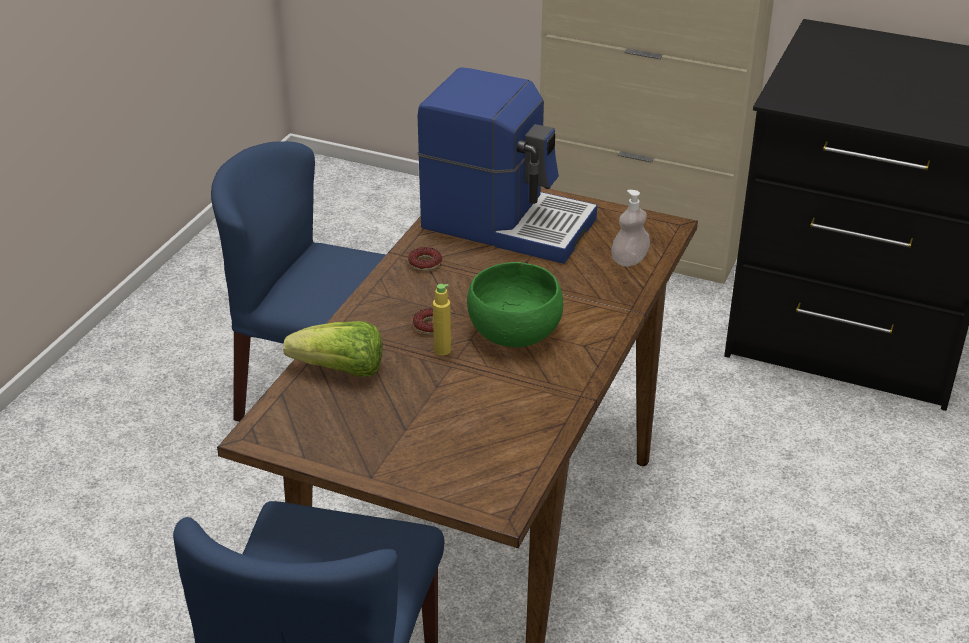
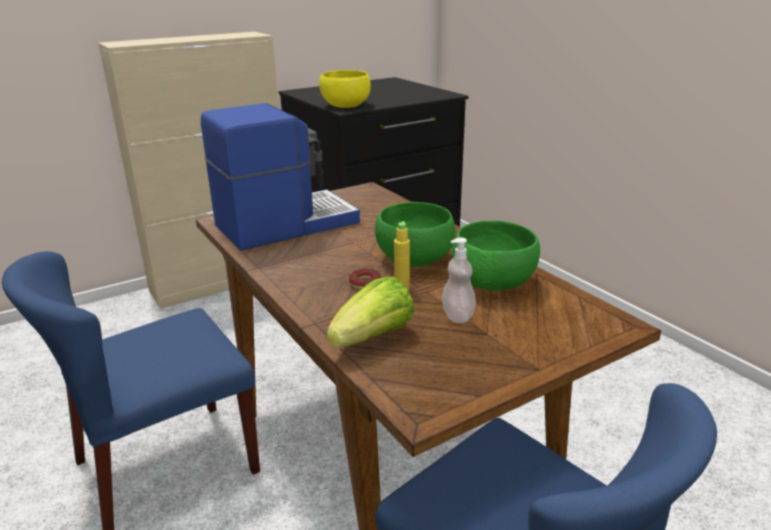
camera: 55 degrees left, 10 degrees down
donut [408,247,442,271] -> none
soap dispenser [611,190,650,266] -> soap dispenser moved to [442,237,476,323]
none -> yellow bowl [319,70,371,108]
none -> green bowl [452,221,540,291]

